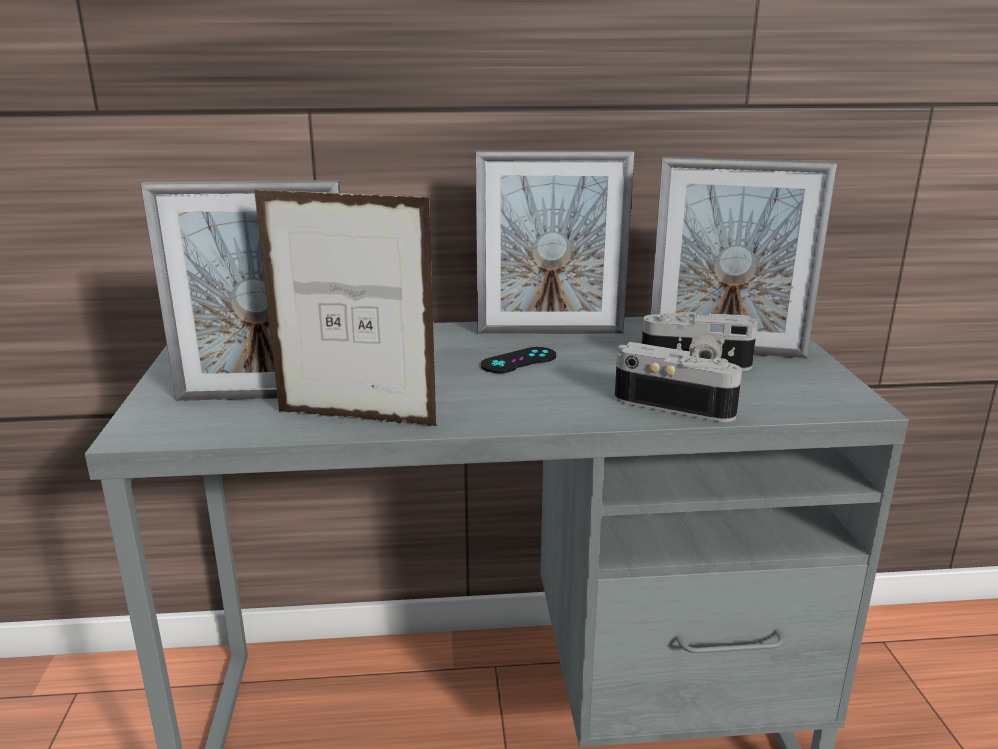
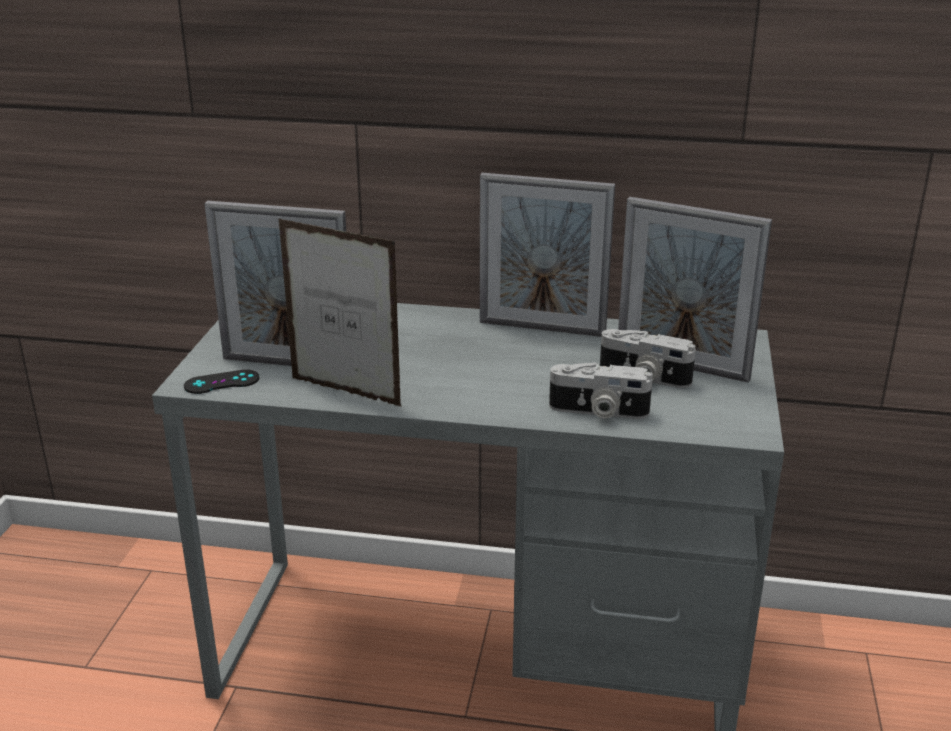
camera: 15 degrees right, 5 degrees up
black game controller [481,347,556,373] -> black game controller moved to [184,369,259,394]
camera [615,342,742,422] -> camera turned 150 degrees clockwise [549,362,653,419]

